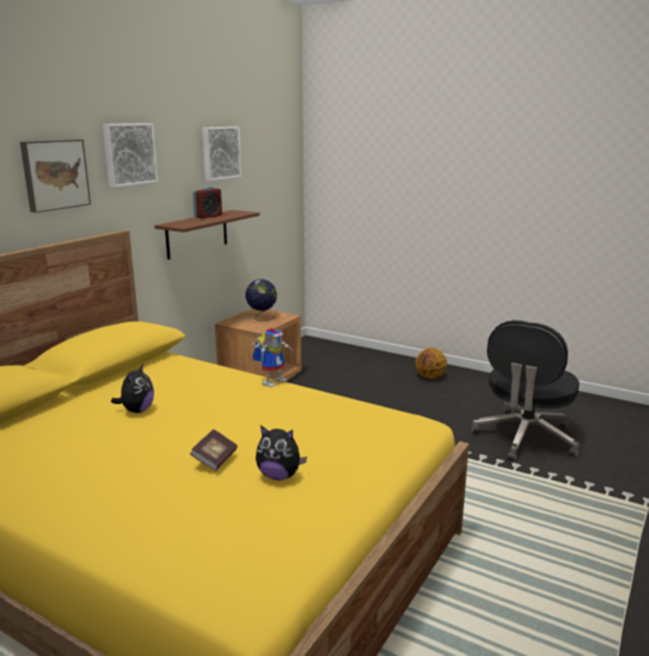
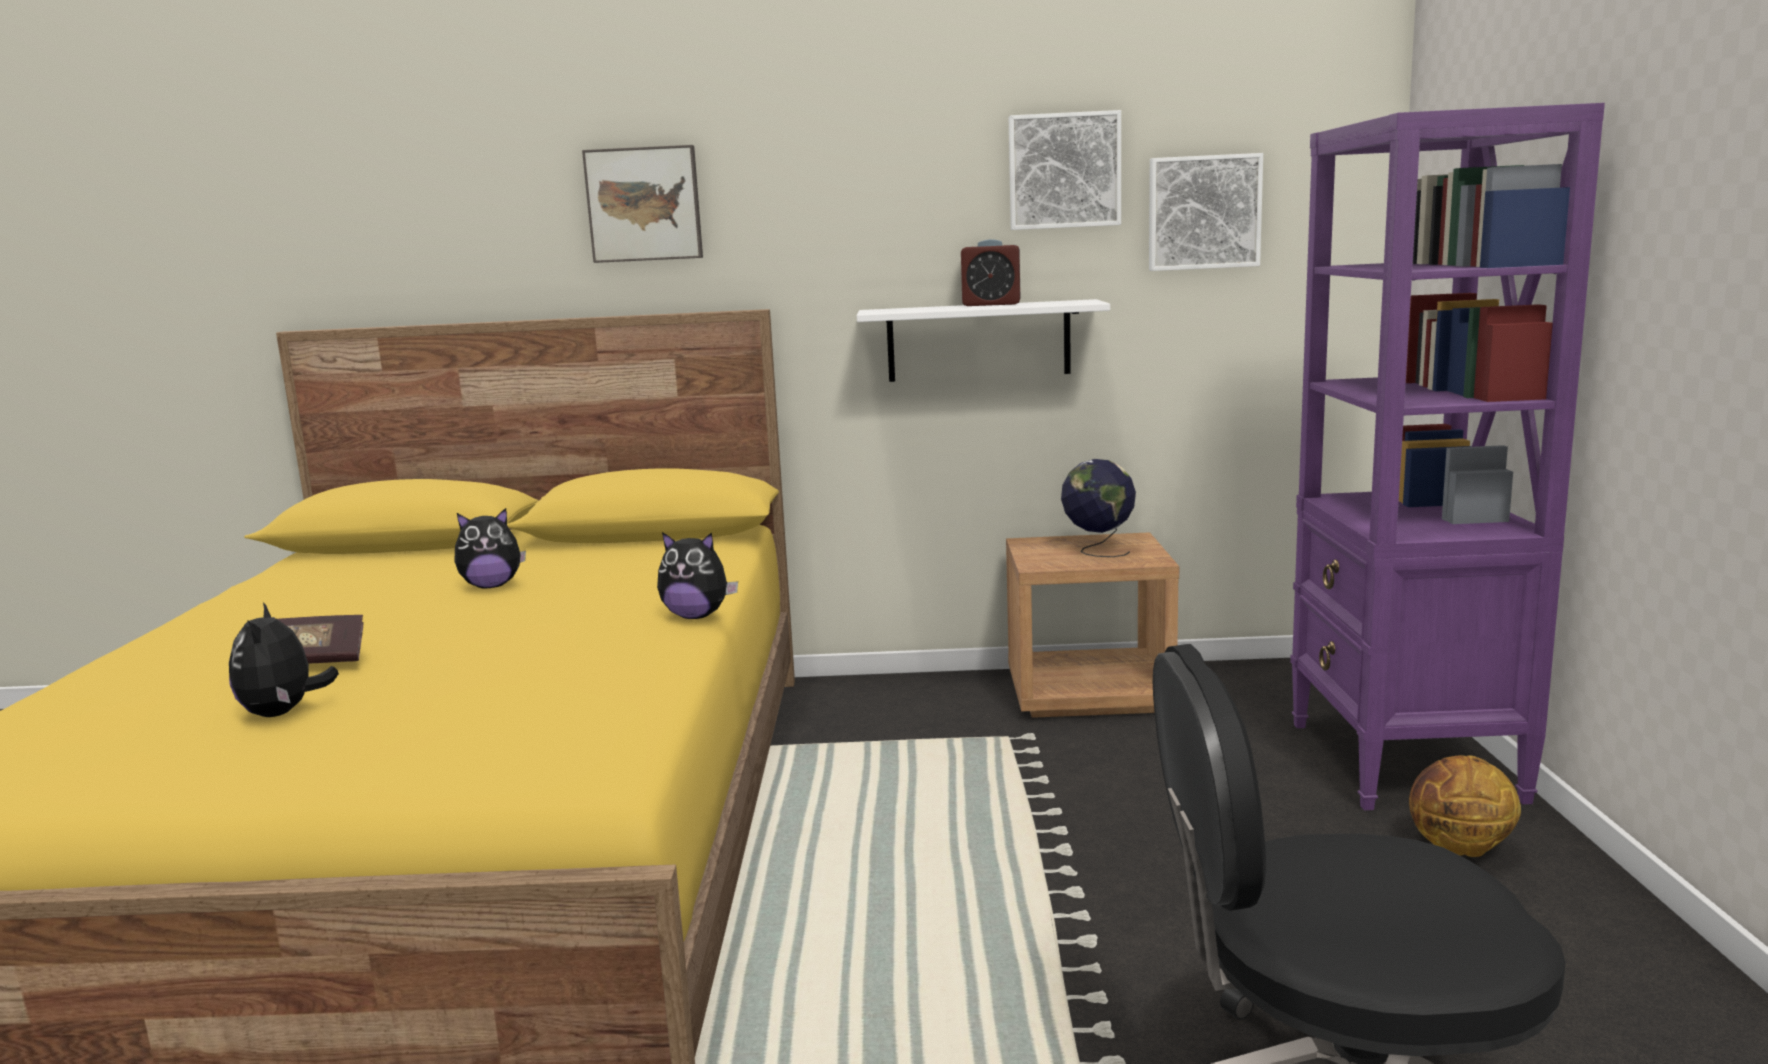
camera: 60 degrees right, 5 degrees down
picture [102,123,158,188] -> picture moved to [1149,153,1263,271]
brown shelf [155,210,260,260] -> white shelf [857,299,1110,382]
toy robot [252,328,295,388] -> plush toy [657,532,738,619]
none -> purple bookcase [1290,103,1605,810]

